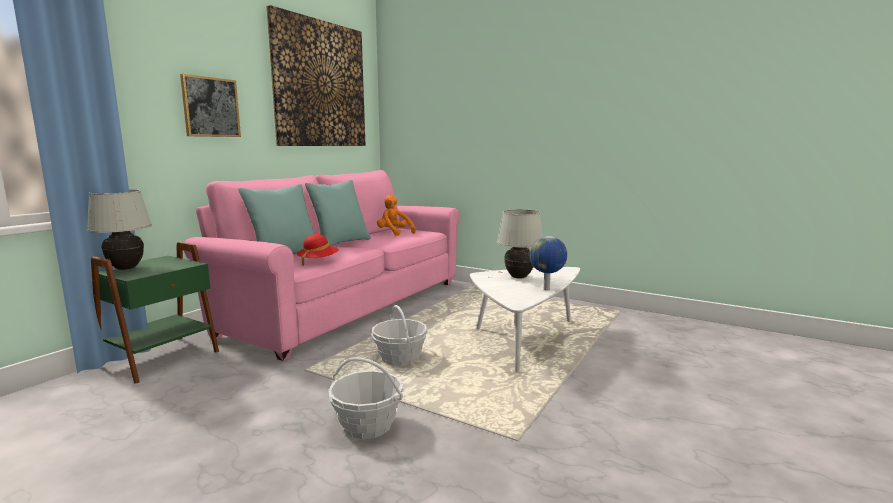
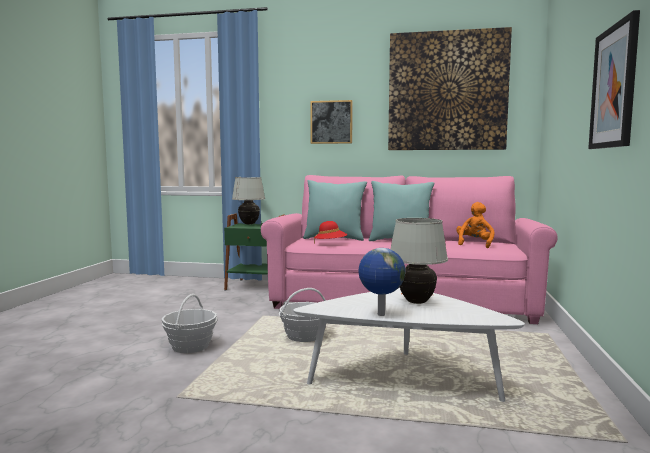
camera: 70 degrees right, 5 degrees down
none -> picture [588,10,640,149]

